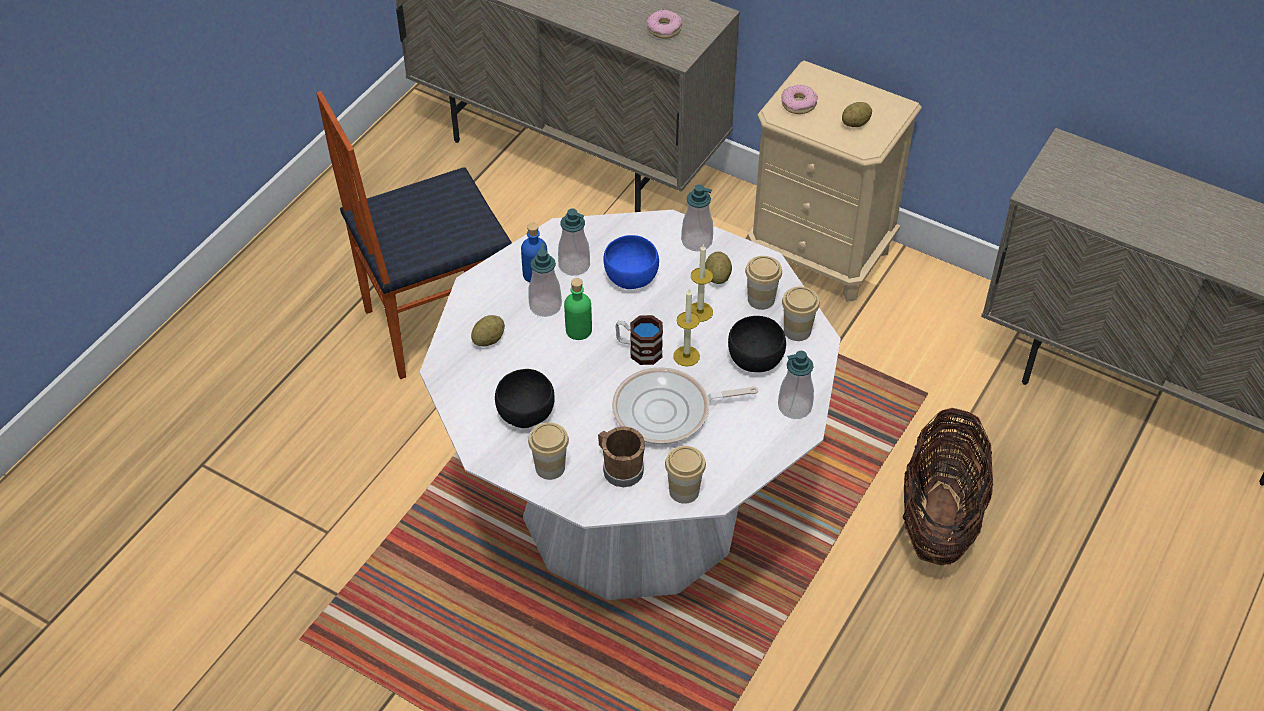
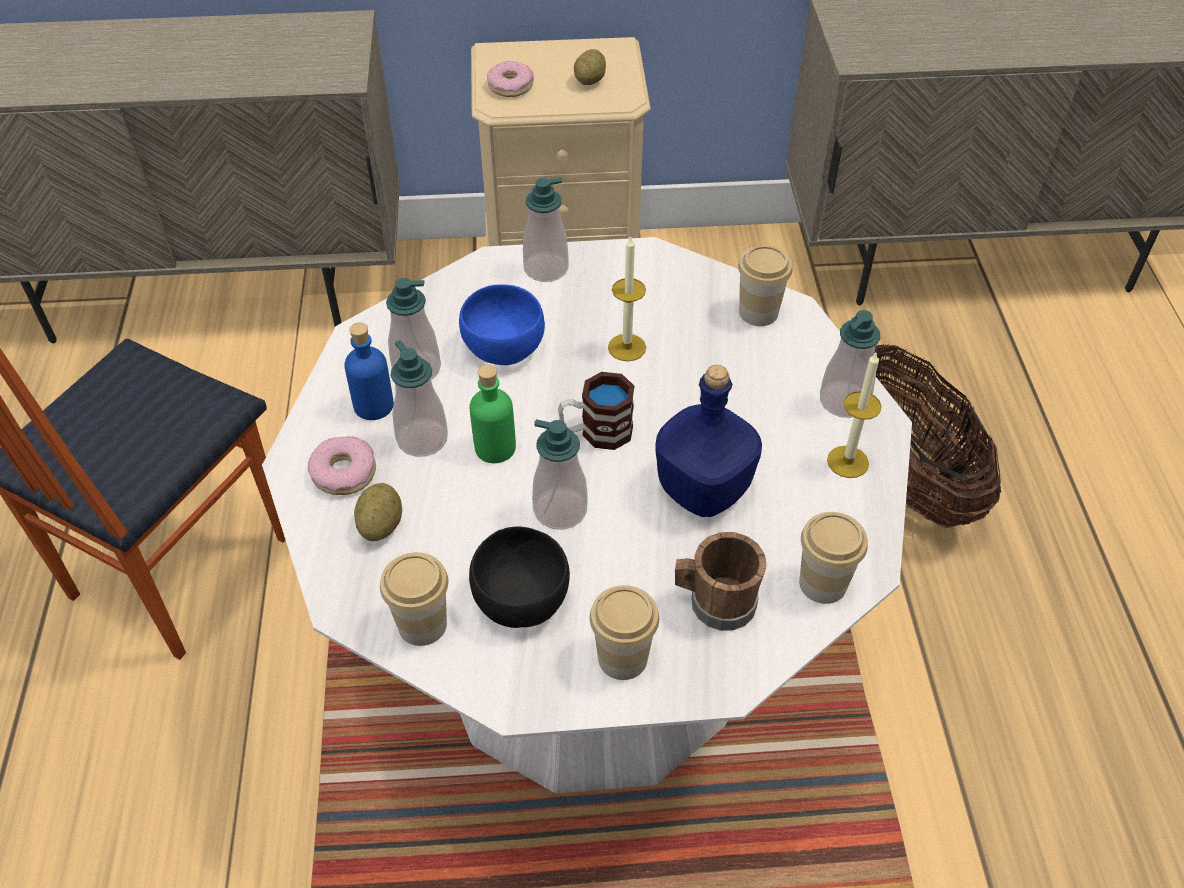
camera: 35 degrees left, 0 degrees up
frying pan [612,367,758,445] -> blue bottle [655,365,762,517]
donut [647,10,682,39] -> donut moved to [308,436,376,495]
candle [673,288,700,366] -> candle moved to [827,351,882,478]
potato [705,251,732,284] -> none
black bowl [728,316,786,372] -> none
cup [745,256,782,310] -> cup moved to [380,552,449,646]
none -> soap dispenser [532,419,587,530]

